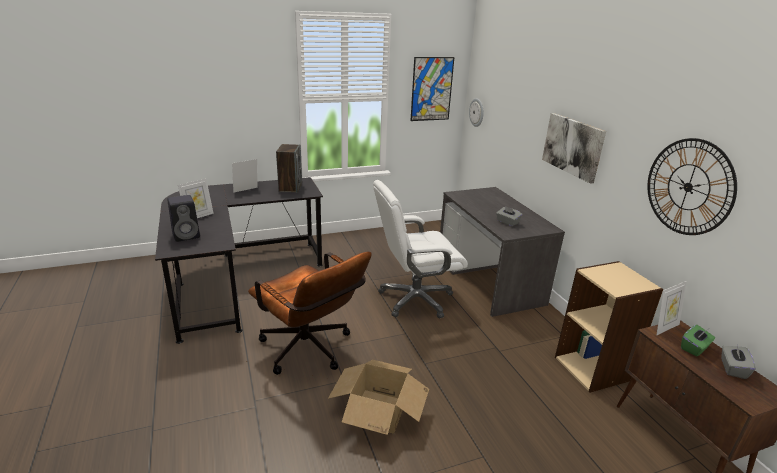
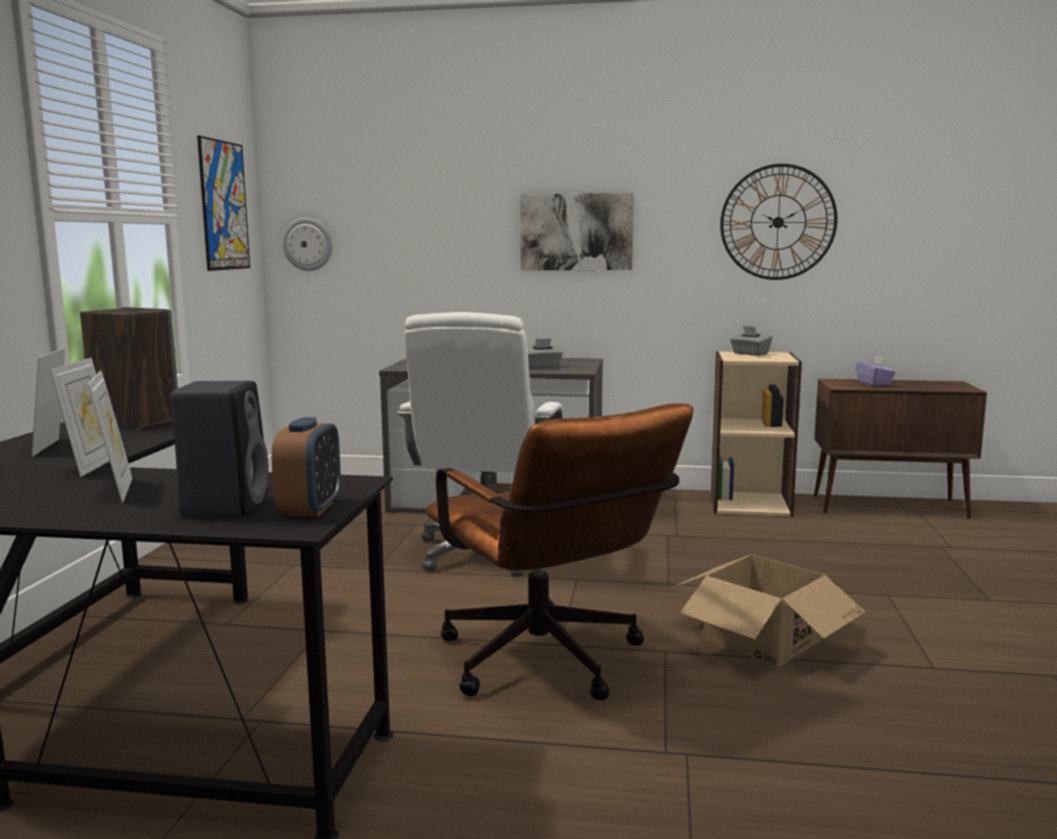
camera: 60 degrees left, 15 degrees down
brown office chair [248,252,371,375] -> brown office chair turned 75 degrees clockwise [425,403,693,700]
picture frame [657,281,687,335] -> picture frame moved to [50,357,109,477]
green tissue box [681,325,715,356] -> purple tissue box [856,355,895,386]
grey tissue box [721,345,756,379] -> grey tissue box moved to [730,326,773,356]
none -> alarm clock [272,417,341,517]

